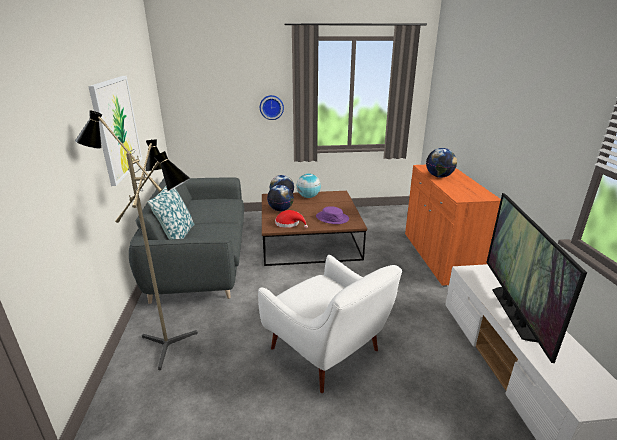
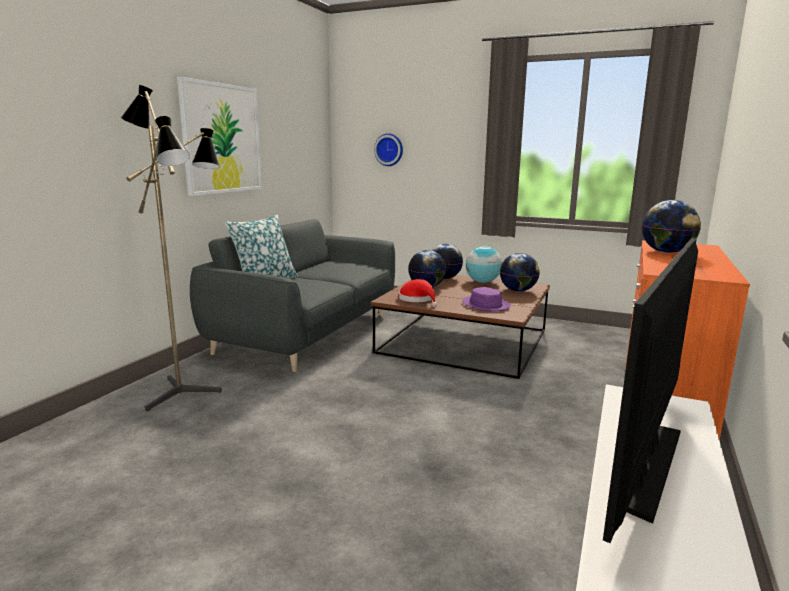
camera: 30 degrees right, 10 degrees down
white armchair [258,255,402,393] -> none
wall clock [260,95,284,120] -> wall clock moved to [374,133,403,166]
none -> globe [500,253,540,292]

